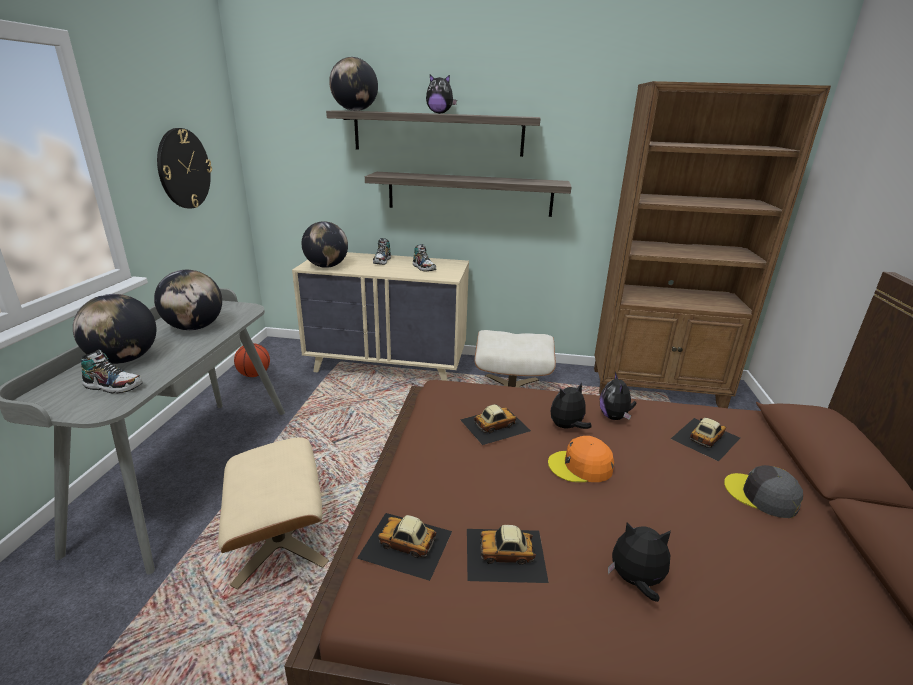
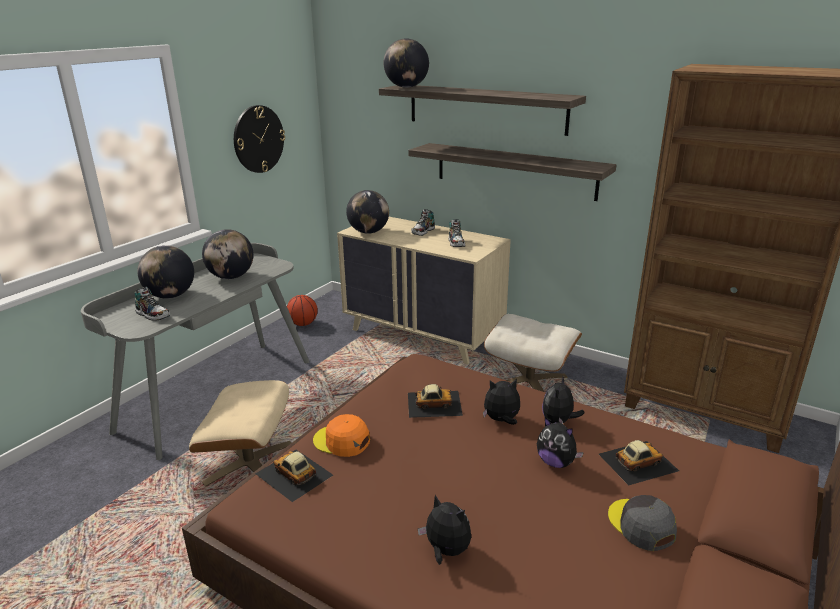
camera: 25 degrees right, 0 degrees up
plush toy [426,74,457,114] -> plush toy moved to [537,417,584,468]
toy car [467,525,549,583] -> none
orange cap [548,436,614,482] -> orange cap moved to [313,414,370,457]

